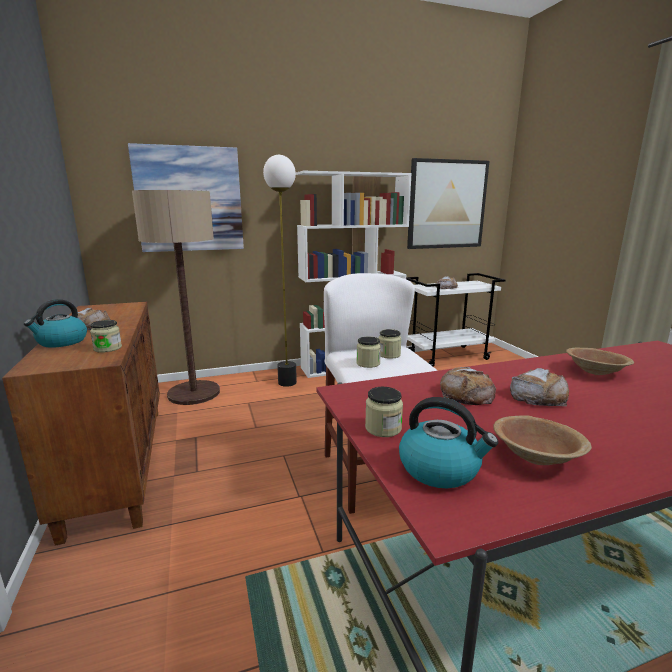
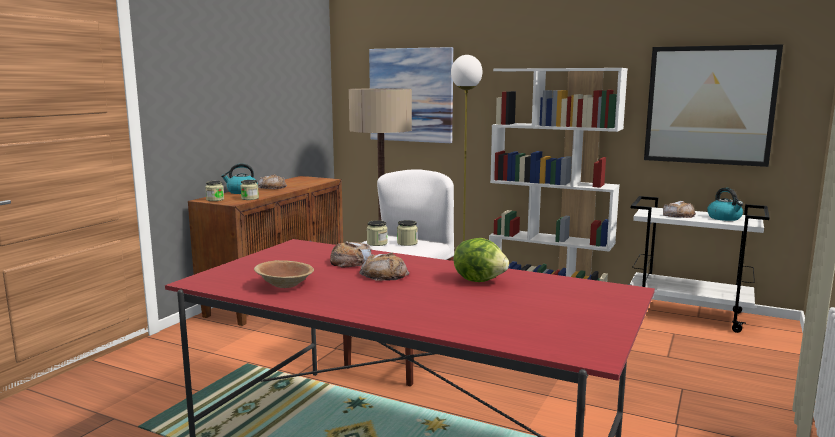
camera: 45 degrees right, 5 degrees down
jar [365,387,403,437] -> jar moved to [205,181,224,201]
kettle [399,397,498,488] -> kettle moved to [707,188,743,221]
brown bowl [566,348,634,375] -> lettuce [454,238,509,282]

